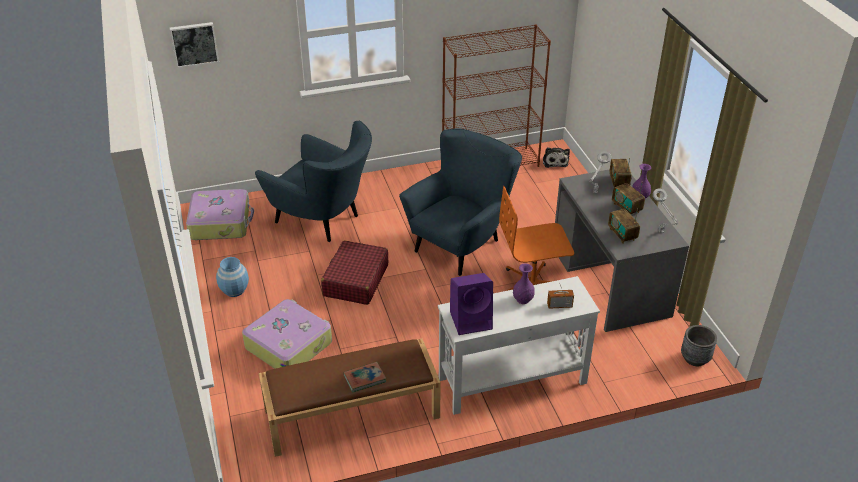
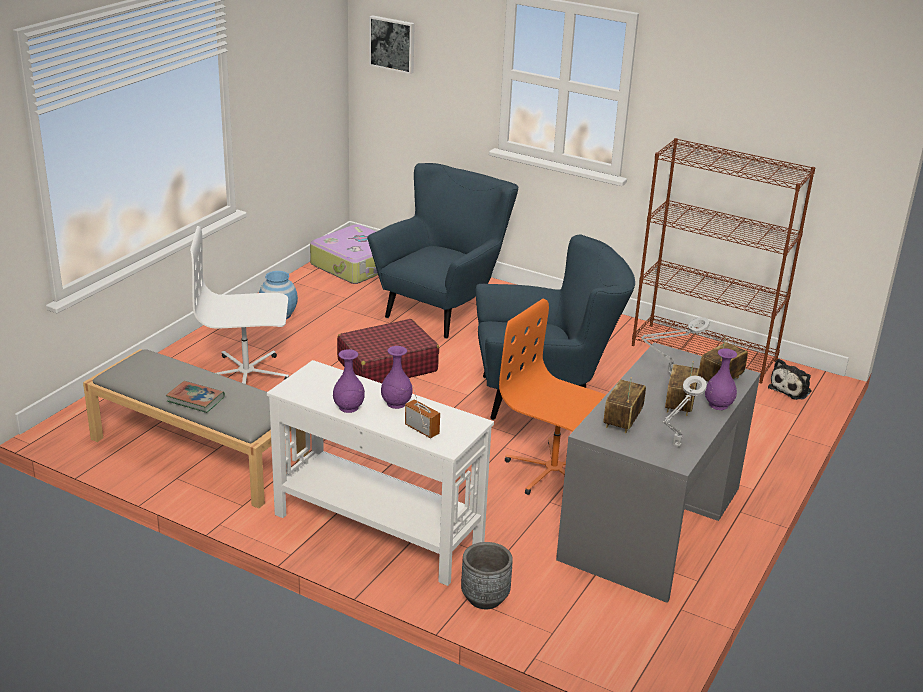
camera: 45 degrees right, 10 degrees down
suitcase [242,299,332,369] -> white office chair [190,226,289,384]
blue armchair [255,121,372,242] -> blue armchair turned 135 degrees counterclockwise [367,163,518,339]
brown bench [259,339,441,457] -> grey bench [83,349,309,508]
purple speaker [450,273,493,335] -> none
grey planter [681,325,717,366] -> grey planter moved to [461,542,513,609]
none -> purple vase [333,349,365,413]

